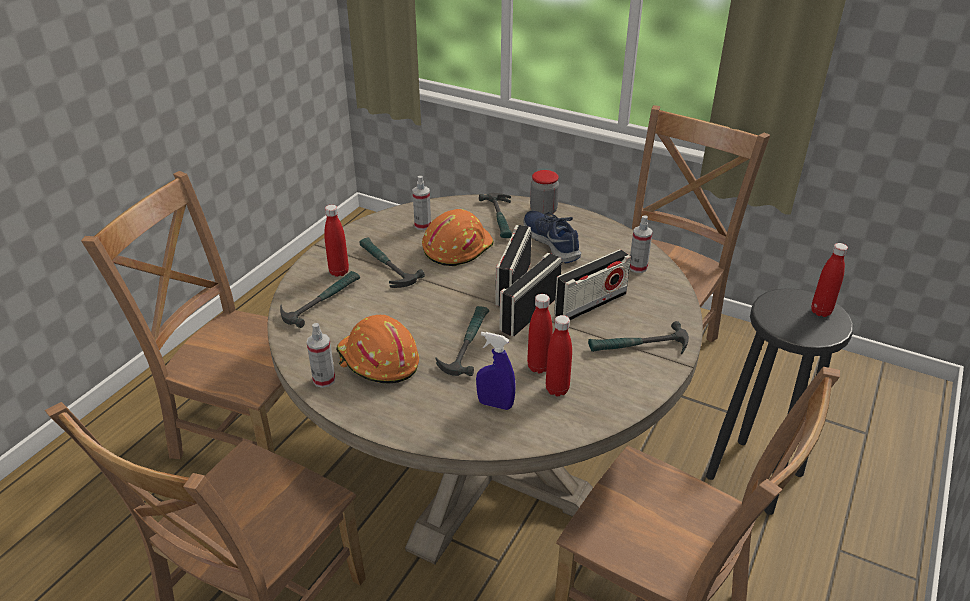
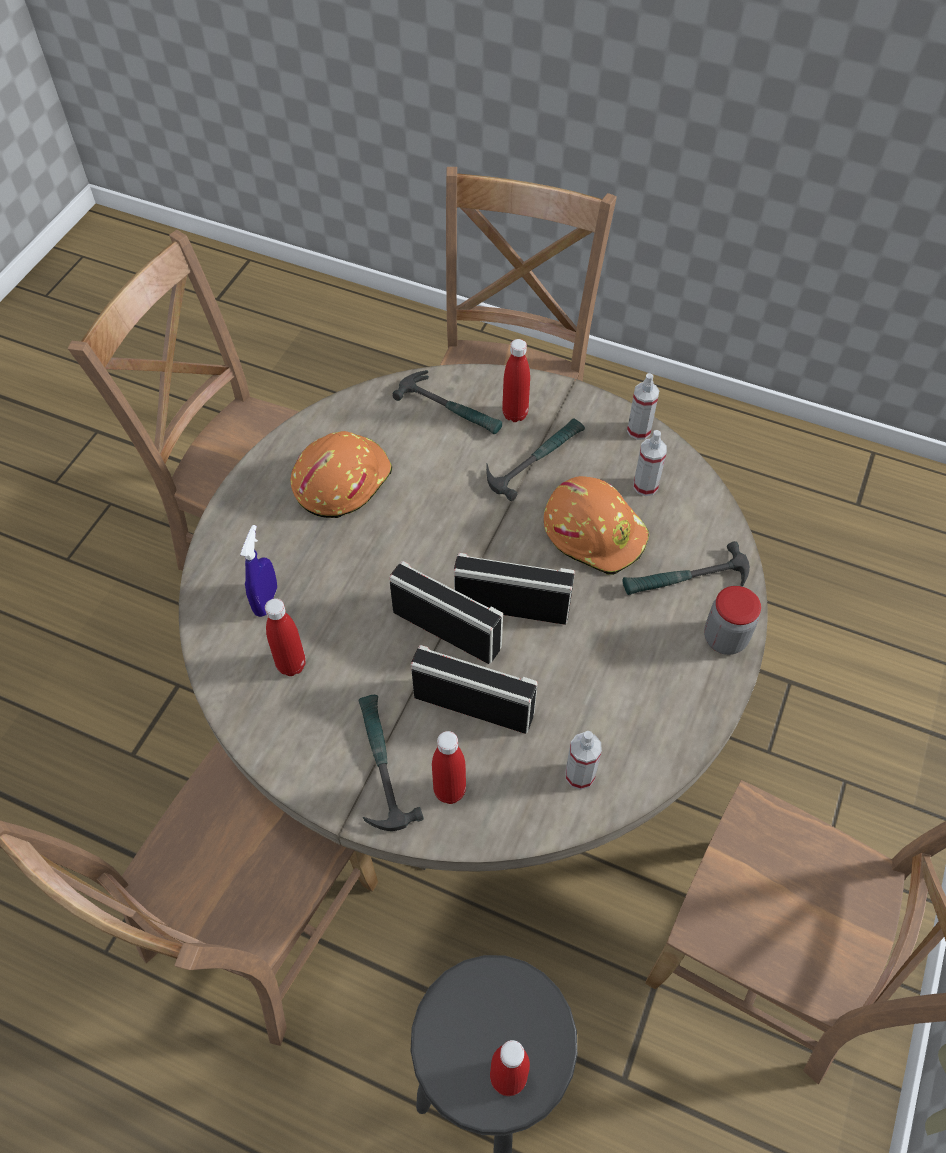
camera: 85 degrees right, 20 degrees up
spray bottle [306,323,335,388] -> spray bottle moved to [627,373,660,440]
hammer [436,306,489,376] -> none
blue shoe [524,211,581,263] -> none
red bottle [527,294,553,373] -> red bottle moved to [432,731,466,804]
radio [554,249,631,320] -> radio turned 150 degrees clockwise [411,645,538,734]

